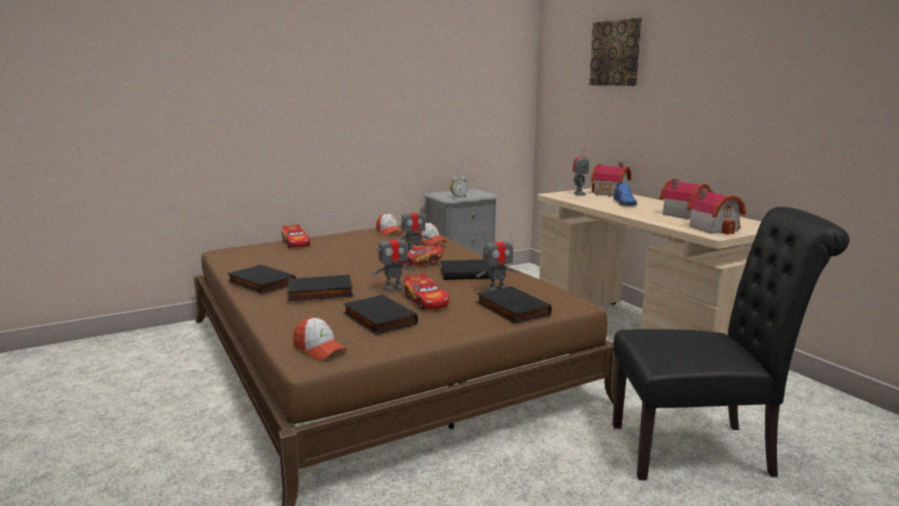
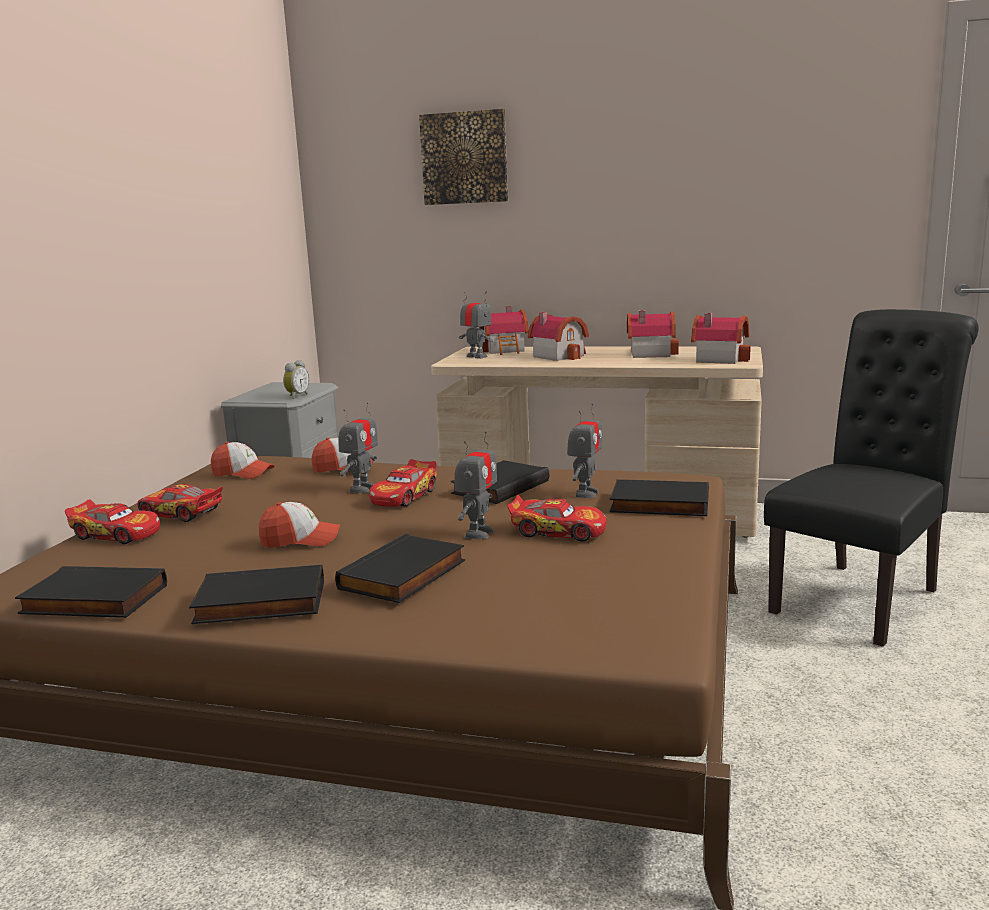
camera: 45 degrees left, 0 degrees up
cap [293,317,347,360] -> cap moved to [259,502,340,548]
black book [343,295,418,334] -> black book moved to [15,566,167,618]
blue shoe [613,182,637,206] -> toy house [528,312,589,361]
none -> toy car [137,484,223,522]

